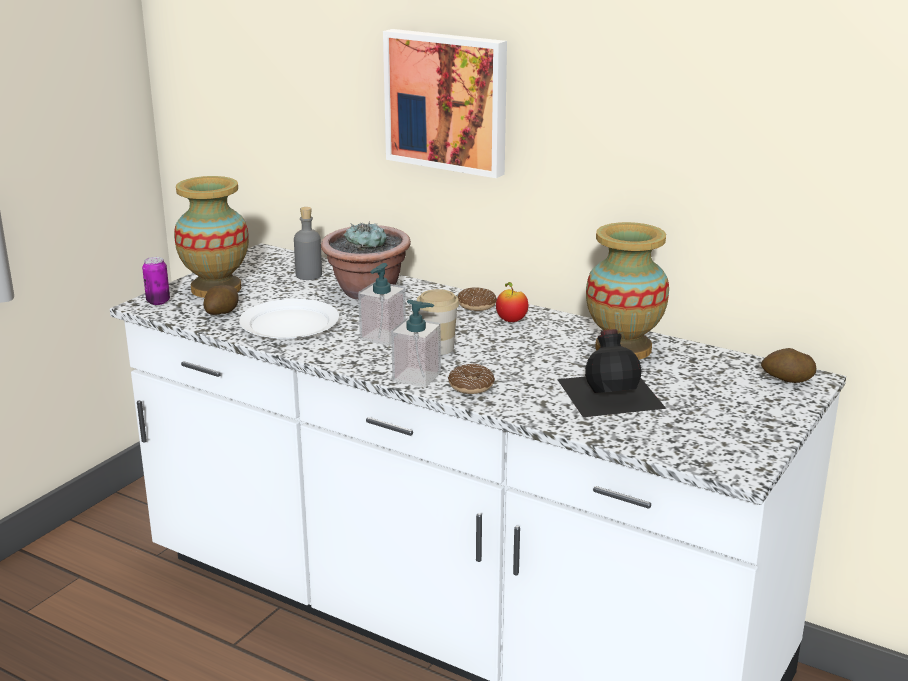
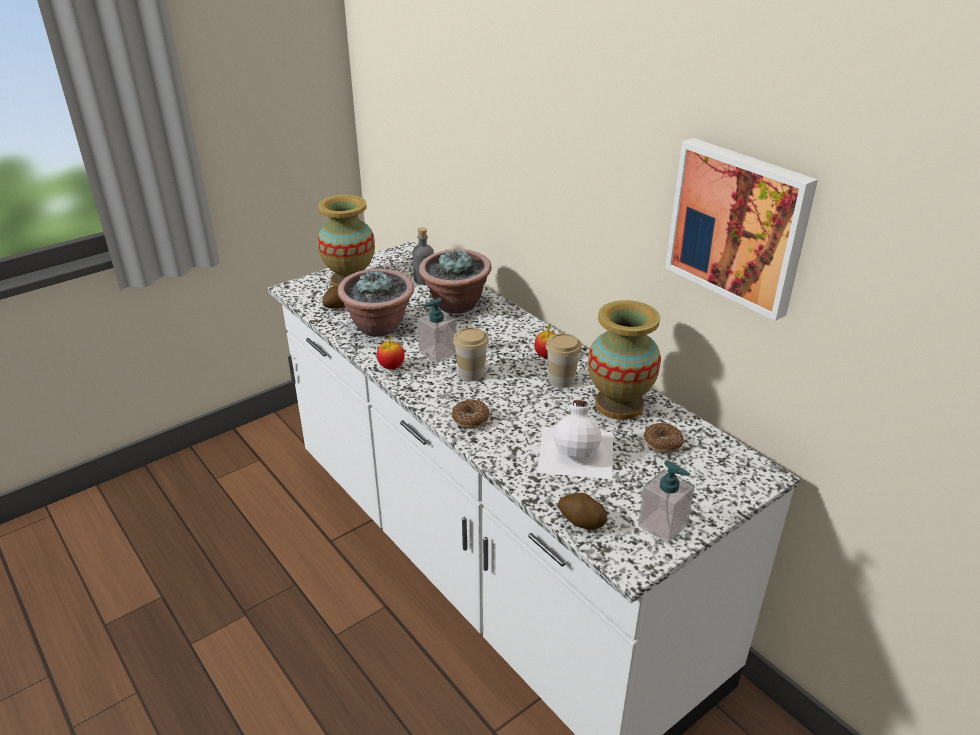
camera: 20 degrees right, 10 degrees up
can [142,257,170,305] -> none
white plate [239,299,339,340] -> potted plant [338,269,414,337]
picture [383,29,507,178] -> picture moved to [665,138,818,321]
soap dispenser [391,300,441,387] -> soap dispenser moved to [638,460,695,544]
donut [458,288,497,311] -> donut moved to [644,423,684,453]
black bottle [557,329,666,417] -> white bottle [537,400,613,479]
potato [761,348,816,383] -> potato moved to [558,493,607,530]
none -> apple [377,335,405,369]
none -> cup [546,333,582,388]

